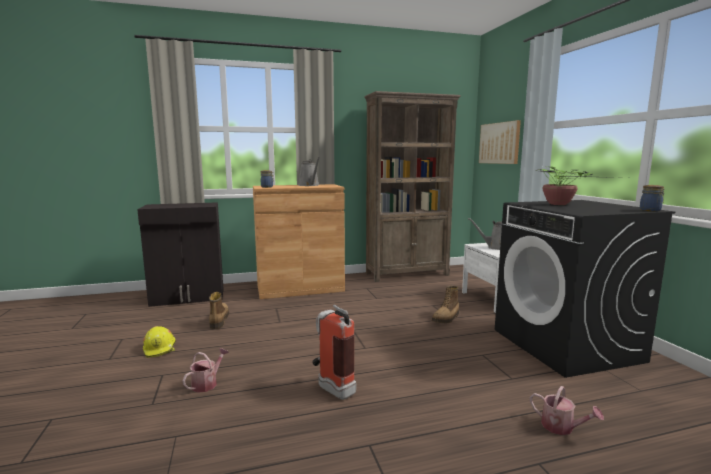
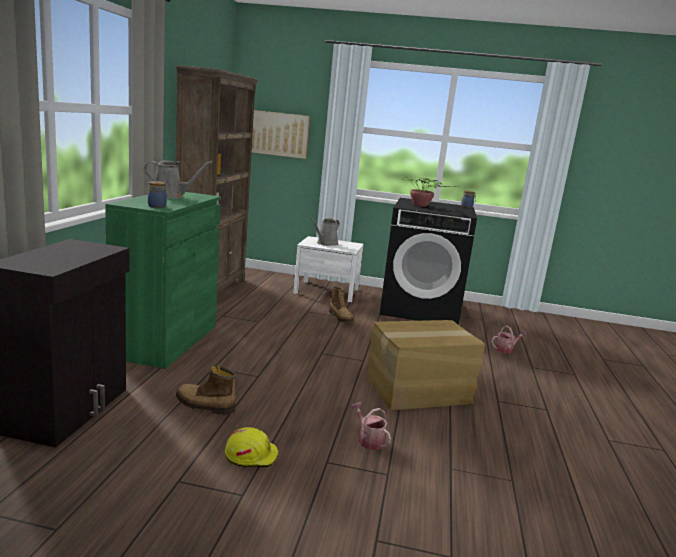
camera: 65 degrees left, 5 degrees up
brown cabinet [253,184,345,299] -> green cabinet [105,192,221,369]
fire extinguisher [312,305,356,400] -> cardboard box [366,320,485,410]

